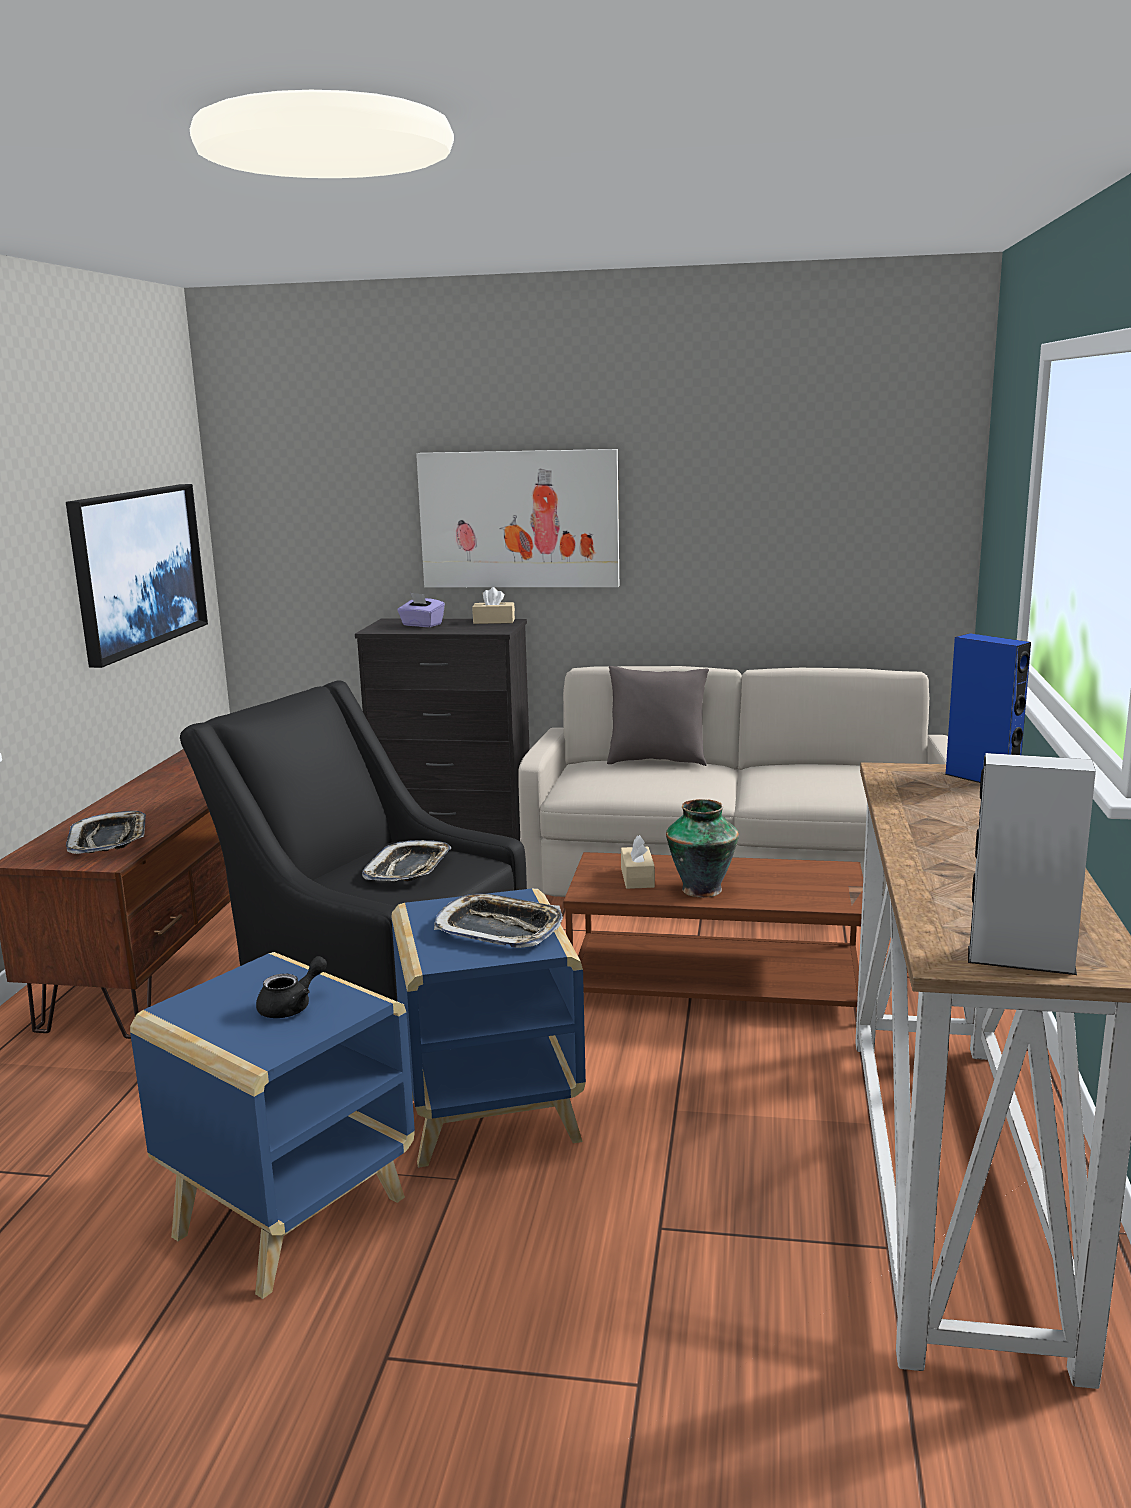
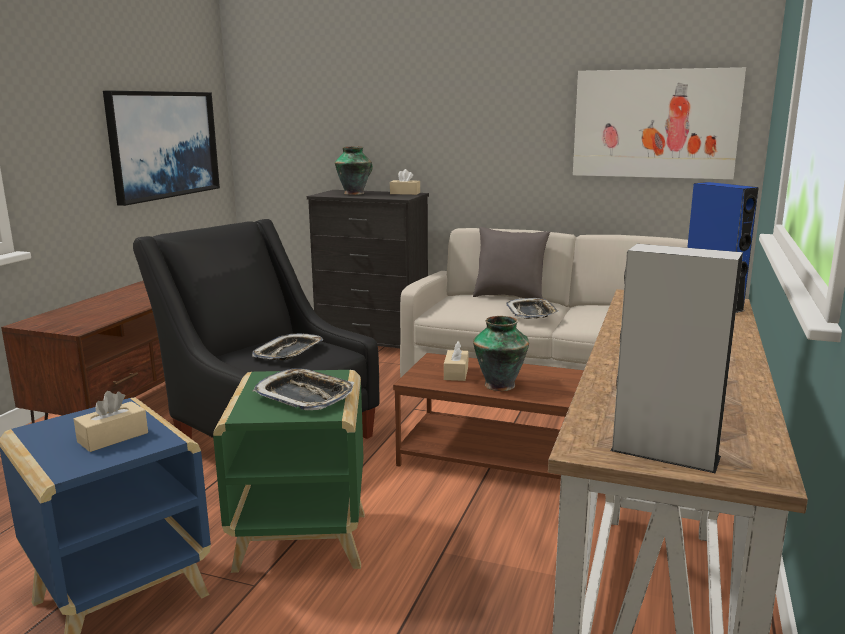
camera: 10 degrees right, 0 degrees up
tray [66,811,146,854] -> tray moved to [506,298,559,319]
black teapot [256,956,327,1018] -> beige tissue box [74,391,148,452]
blue side table [391,889,586,1168] -> green side table [213,370,365,573]
purple tissue box [397,593,445,627] -> vase [335,147,373,195]
picture [416,449,619,587] -> picture moved to [573,67,746,179]

